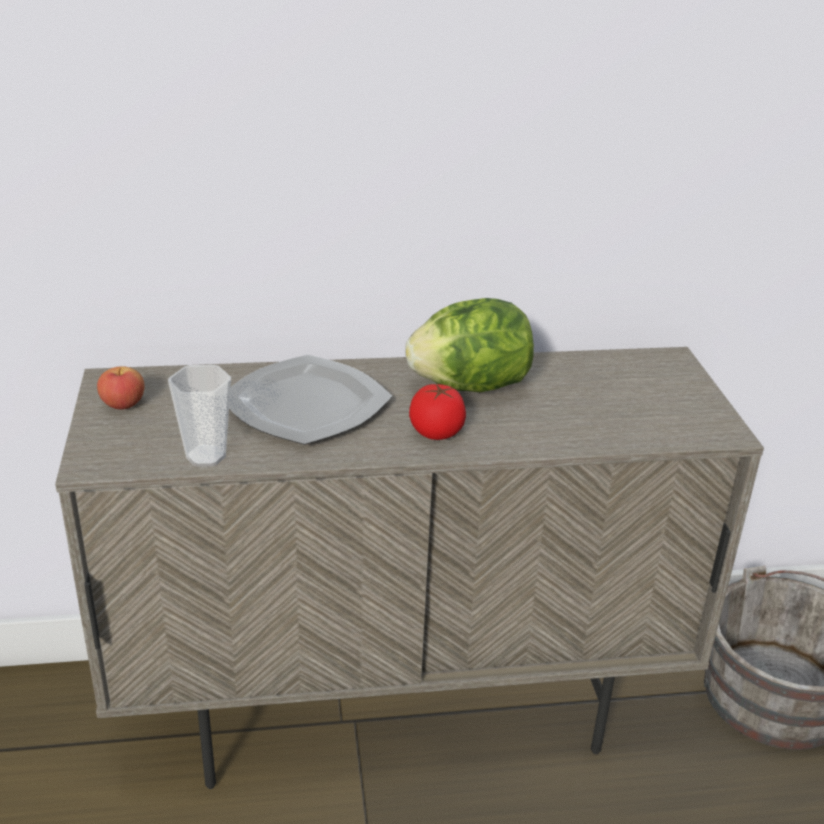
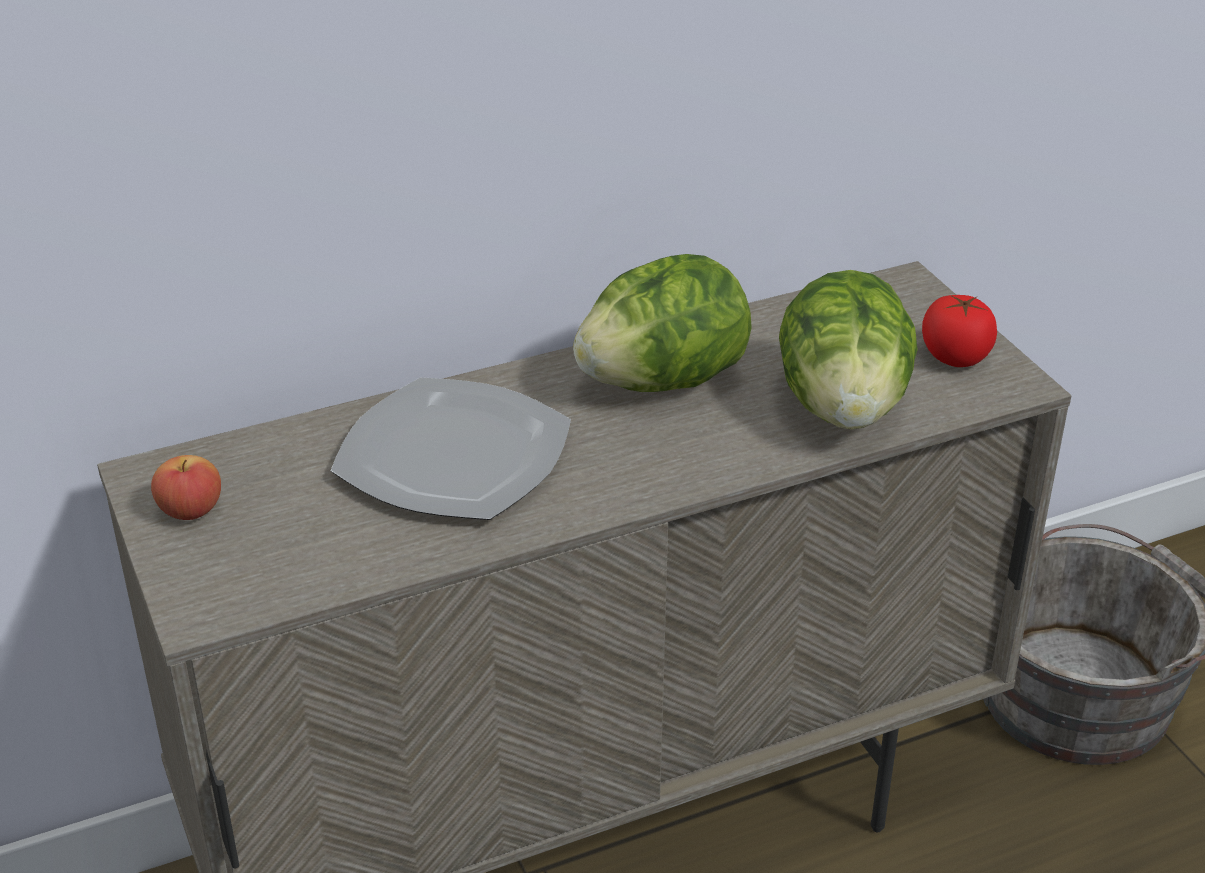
camera: 15 degrees left, 5 degrees up
cup [168,365,231,467] -> none
tomato [409,384,466,440] -> tomato moved to [922,295,997,367]
none -> lettuce [779,270,918,430]

